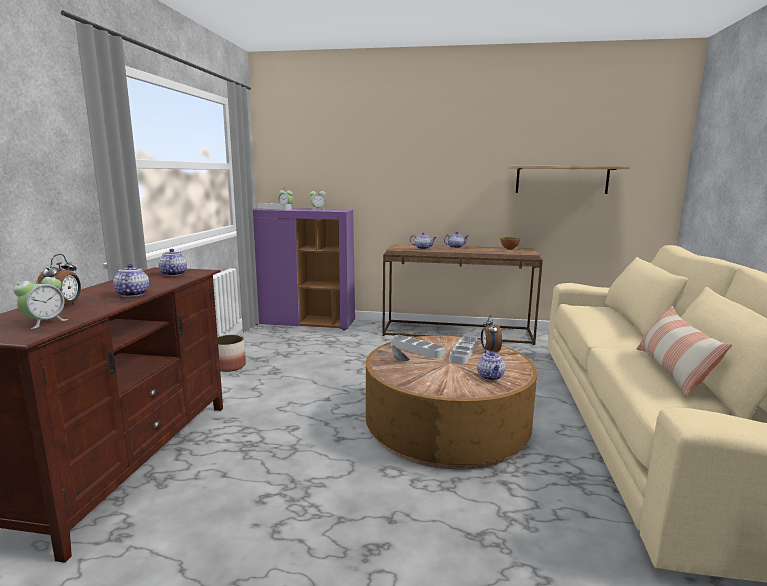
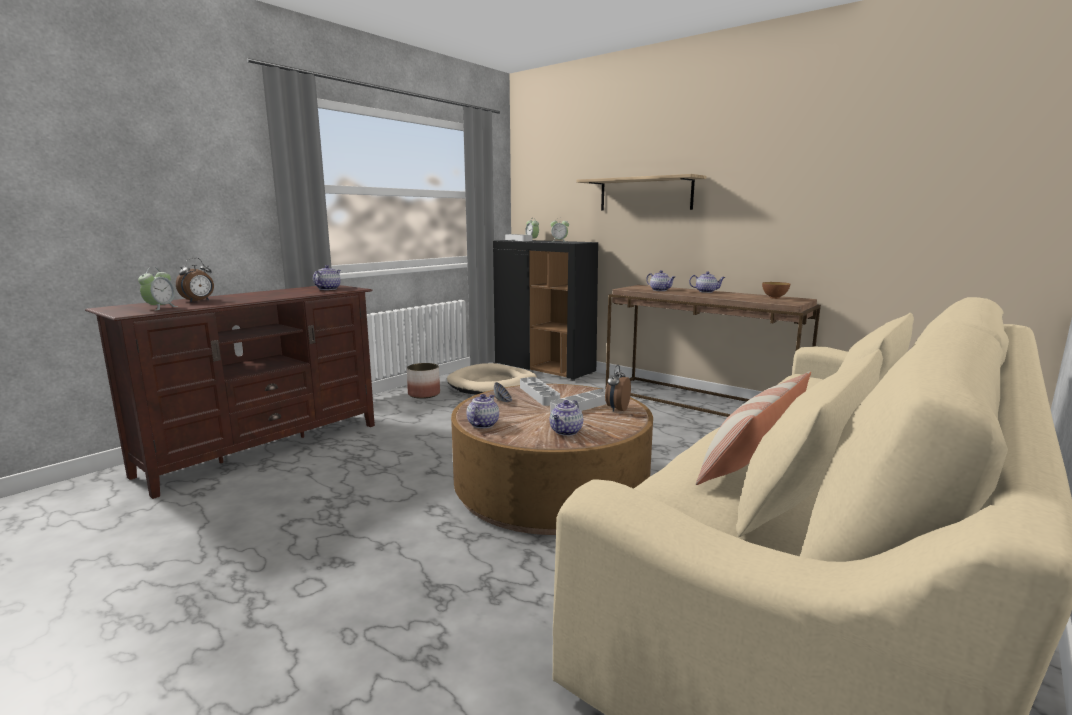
camera: 30 degrees right, 0 degrees up
alarm clock [13,272,68,329] -> alarm clock turned 45 degrees counterclockwise [138,267,178,311]
teapot [113,264,149,297] -> teapot moved to [467,394,499,428]
purple cabinet [253,208,355,331] -> black cabinet [493,240,598,381]
shelf [508,166,630,194] -> shelf moved to [576,174,706,211]
none -> beige dog bed [447,363,537,395]

